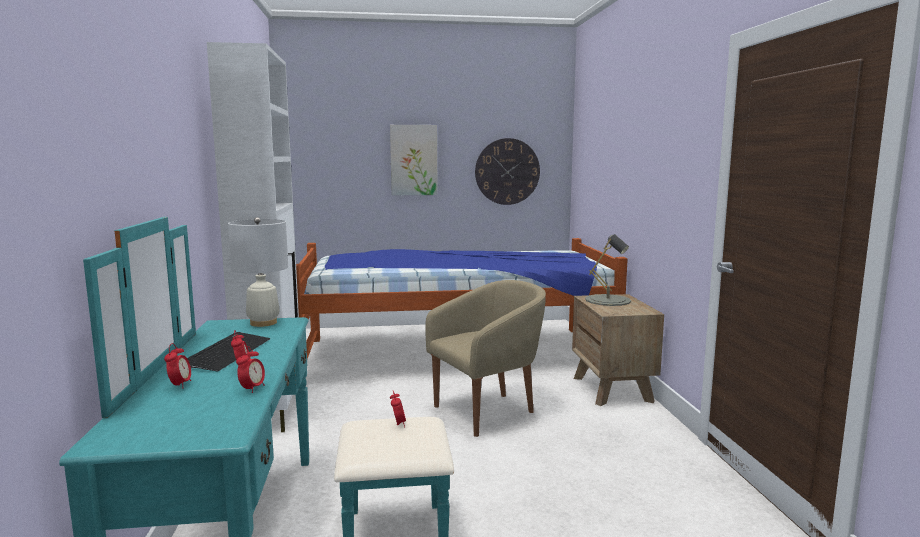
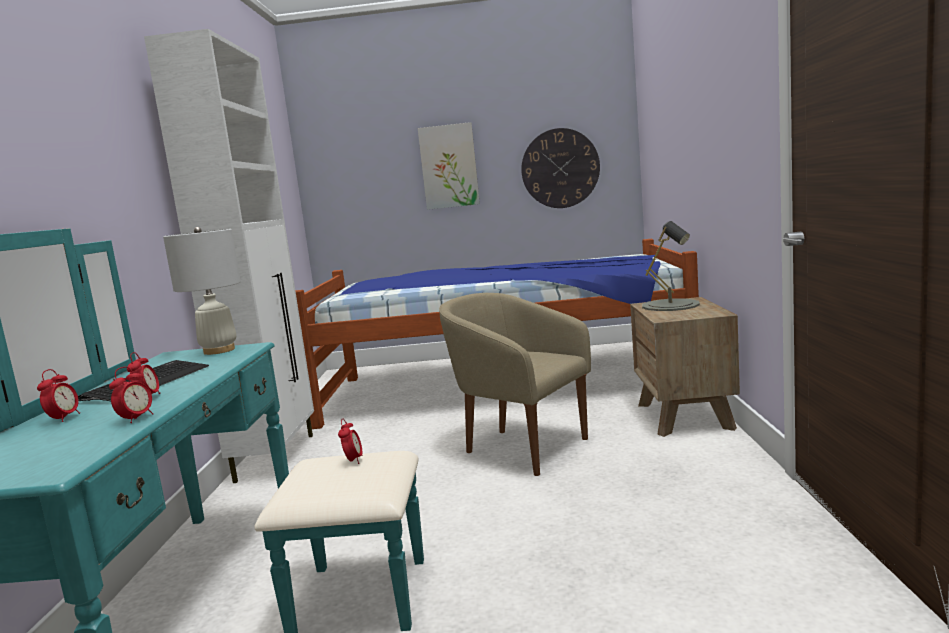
camera: 10 degrees right, 0 degrees up
beige armchair [425,280,546,437] -> beige armchair turned 120 degrees counterclockwise [439,293,591,476]

